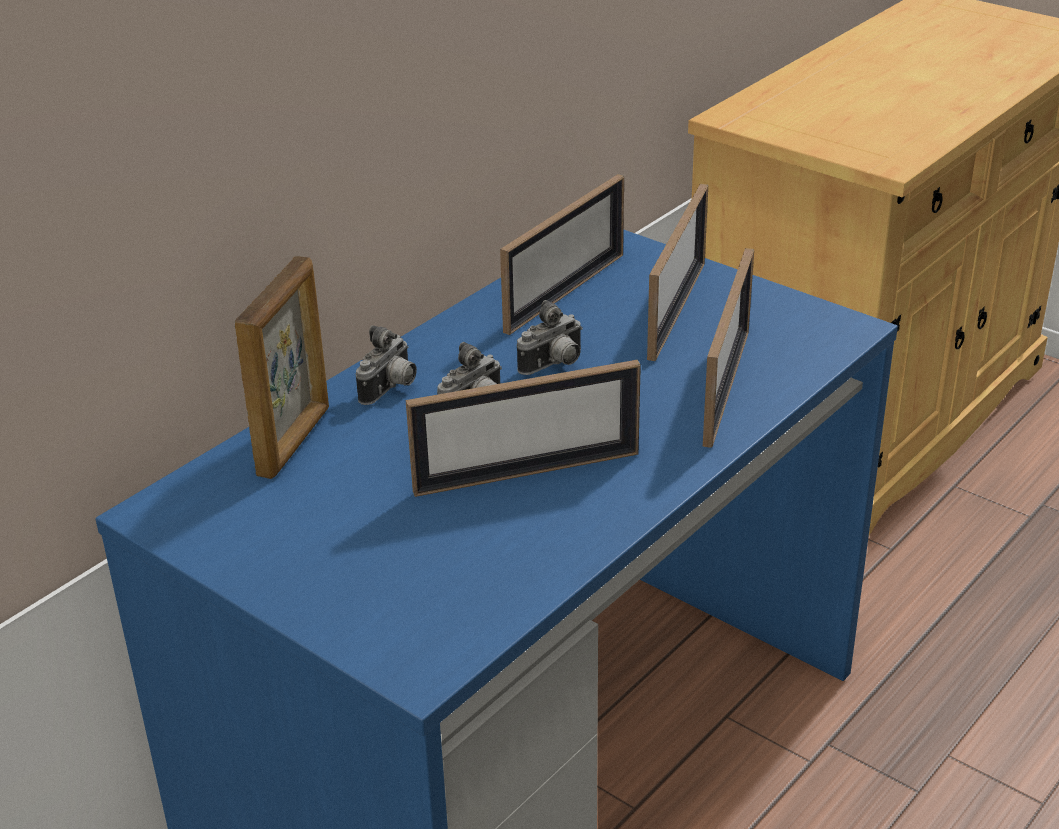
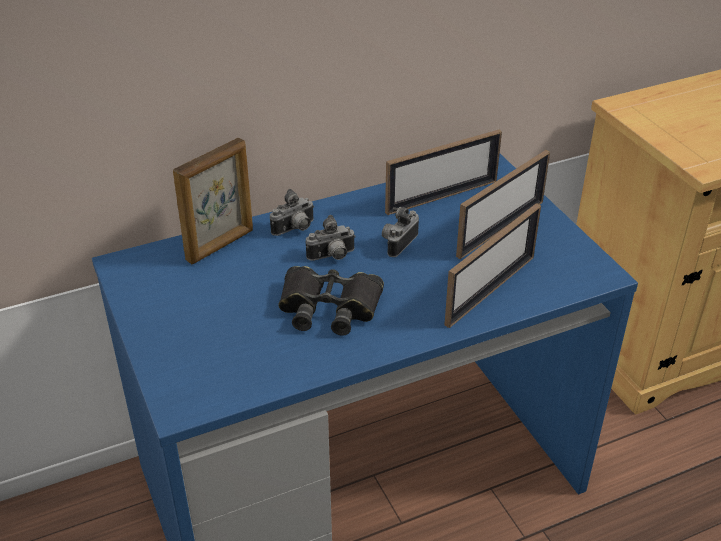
camera: 25 degrees right, 5 degrees up
picture frame [406,360,641,497] -> black binoculars [278,266,384,336]
camera [517,300,583,375] -> camera turned 135 degrees clockwise [382,207,419,257]

